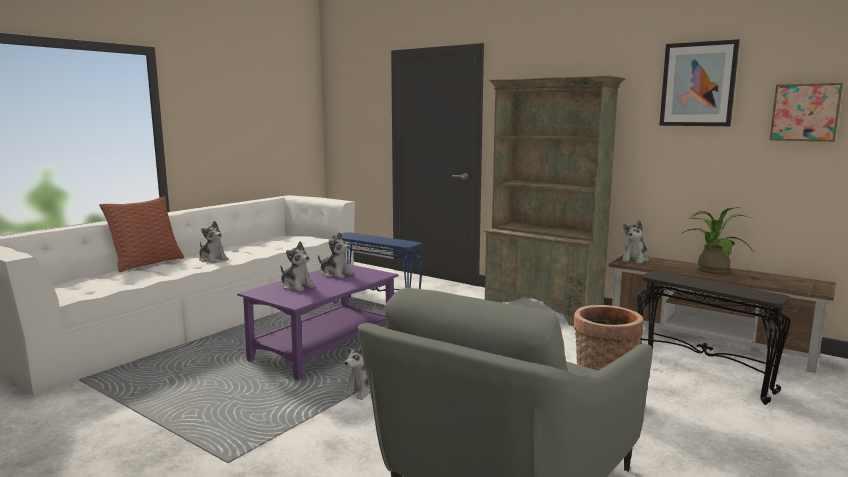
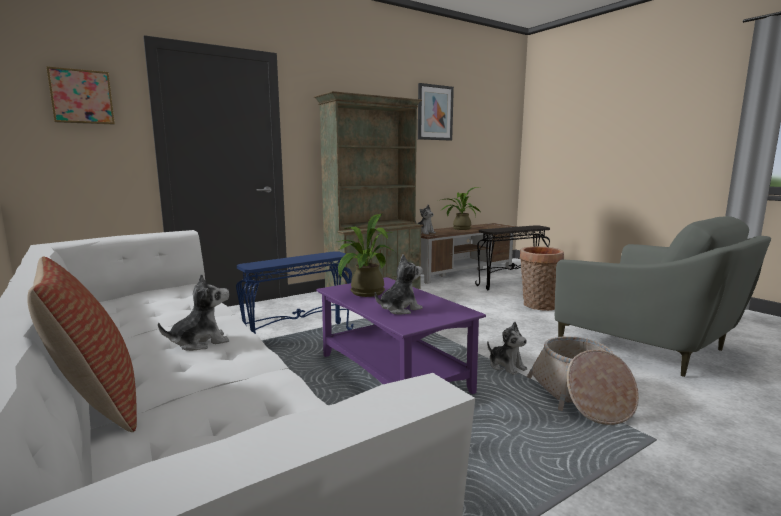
camera: 70 degrees left, 0 degrees up
plush toy [318,232,353,278] -> potted plant [336,214,395,297]
picture [770,83,843,142] -> picture moved to [46,66,115,125]
none -> basket [527,336,639,425]

